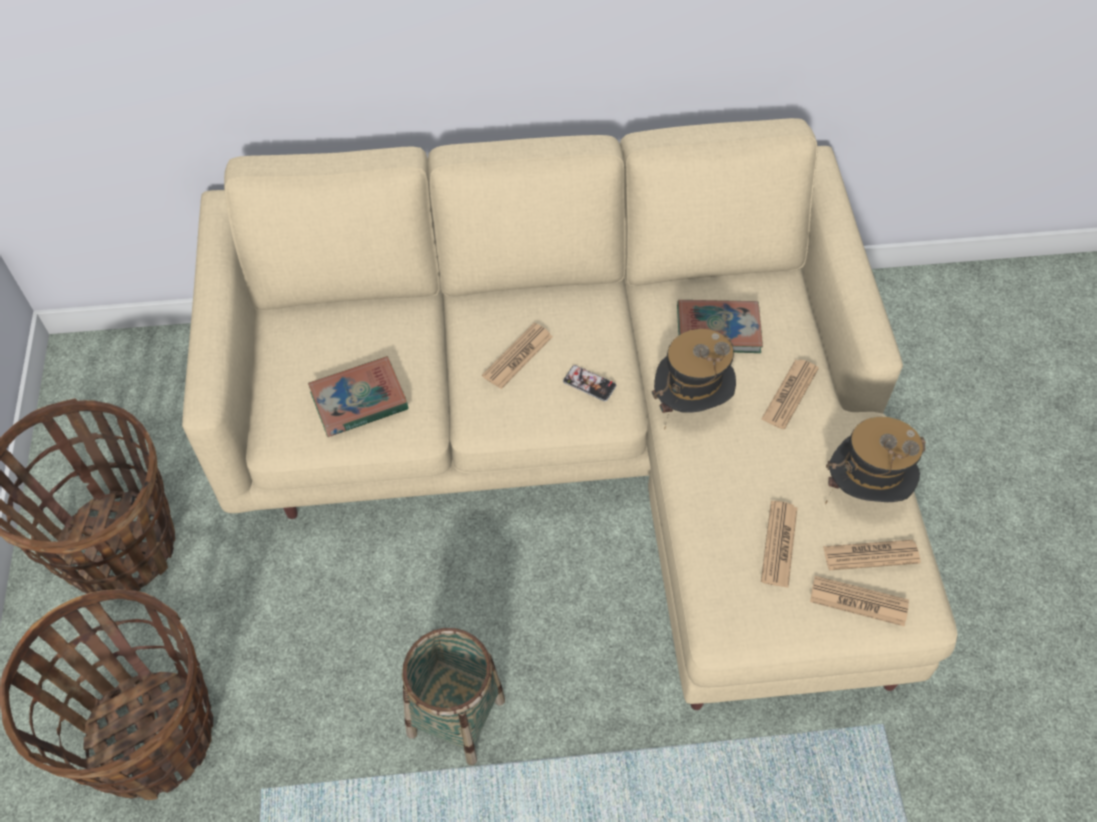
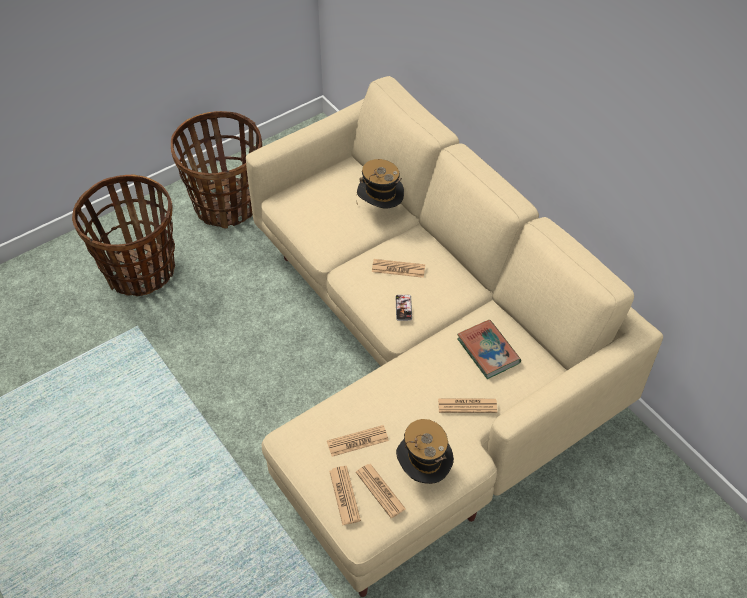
camera: 60 degrees right, 5 degrees down
book [308,356,409,437] -> none
basket [402,628,505,765] -> none
hat [652,329,736,430] -> hat moved to [357,159,404,209]

